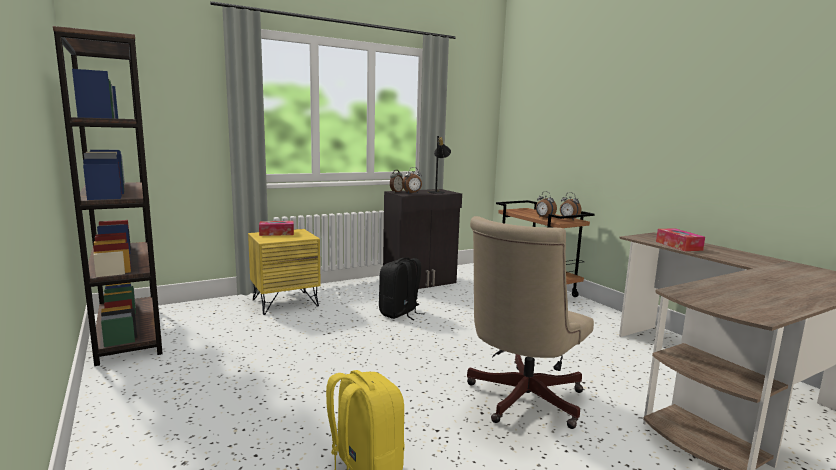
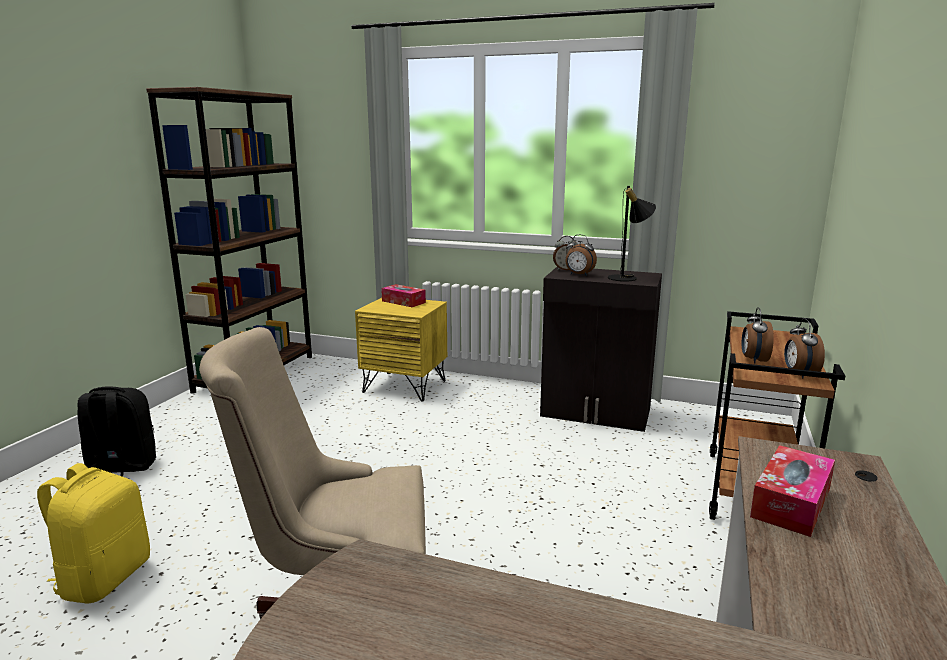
camera: 50 degrees right, 5 degrees up
black backpack [379,257,425,320] -> black backpack moved to [77,386,156,477]

